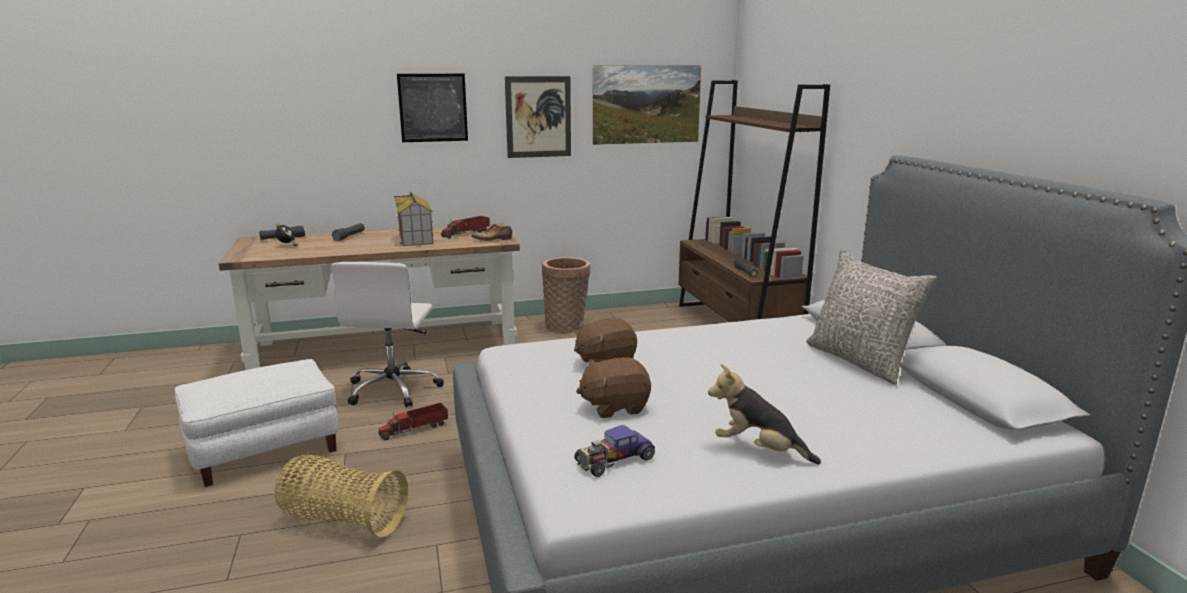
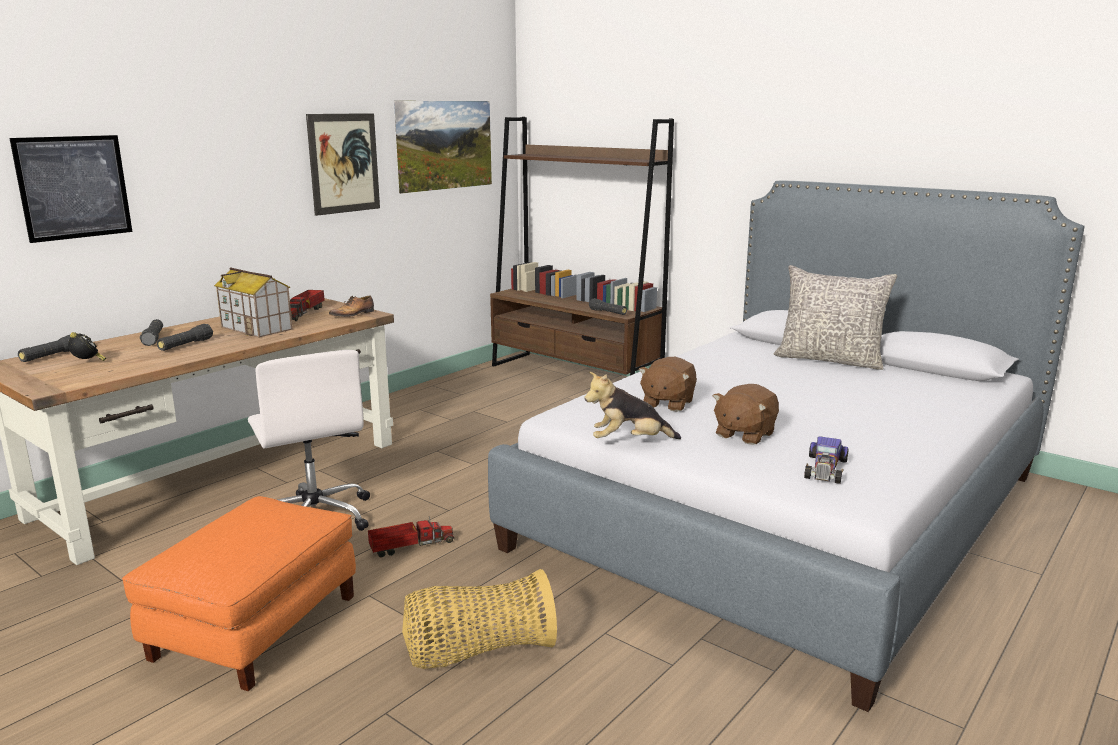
camera: 35 degrees left, 0 degrees up
white ottoman [175,359,338,487] -> orange ottoman [122,496,356,691]
toy truck [378,403,448,440] -> toy truck turned 135 degrees counterclockwise [368,516,454,558]
picture [397,74,468,142] -> picture moved to [9,135,132,243]
basket [542,257,591,333] -> none
plush toy [708,364,821,464] -> plush toy moved to [585,372,681,439]
none -> black flashlight [157,324,213,351]

